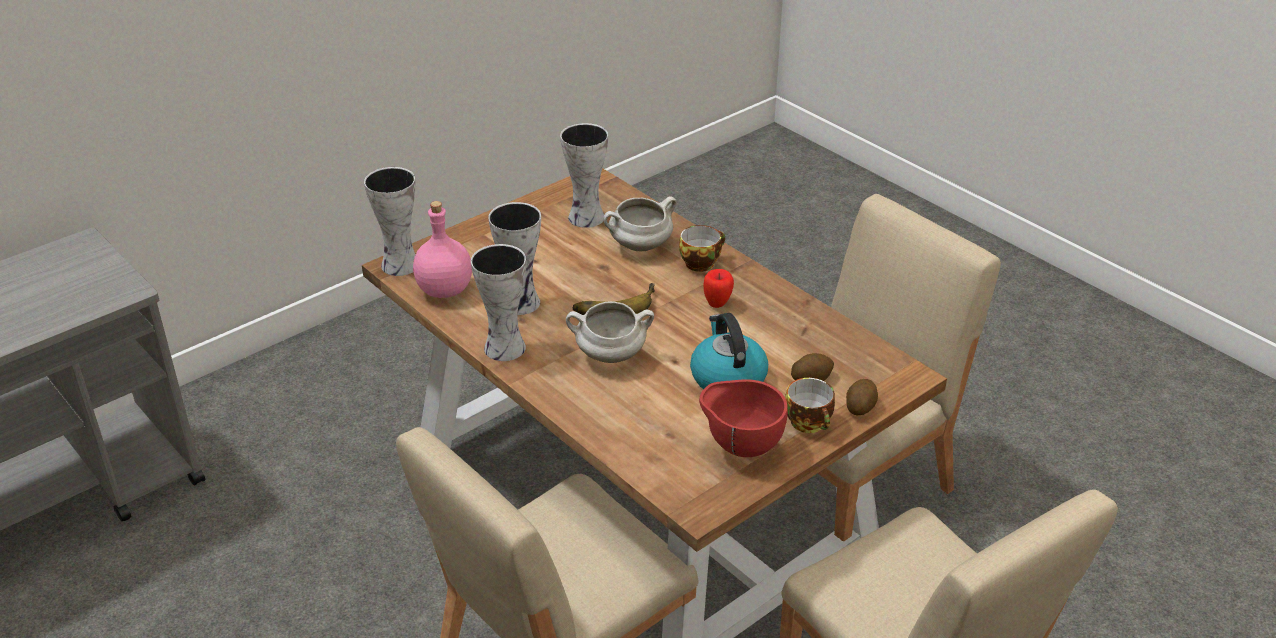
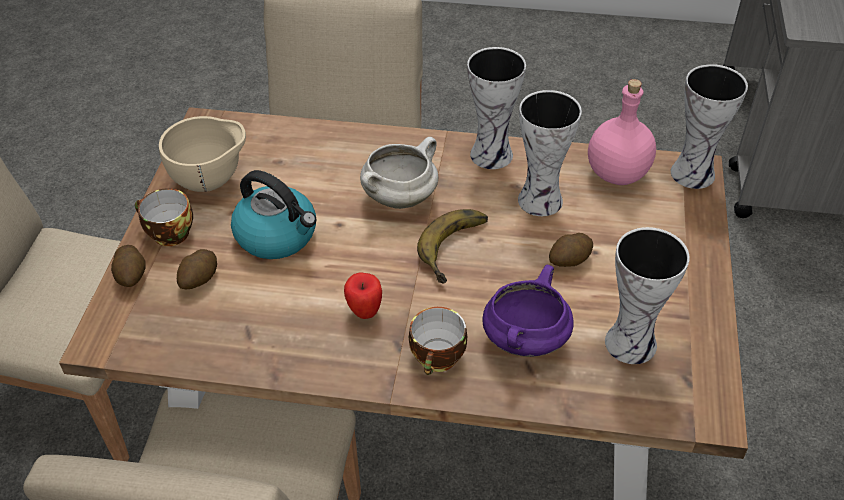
camera: 140 degrees right, 10 degrees up
white cooking pot [603,196,677,251] -> purple cooking pot [482,264,574,357]
red bowl [699,379,788,457] -> beige bowl [159,116,246,192]
none -> potato [549,233,593,267]

